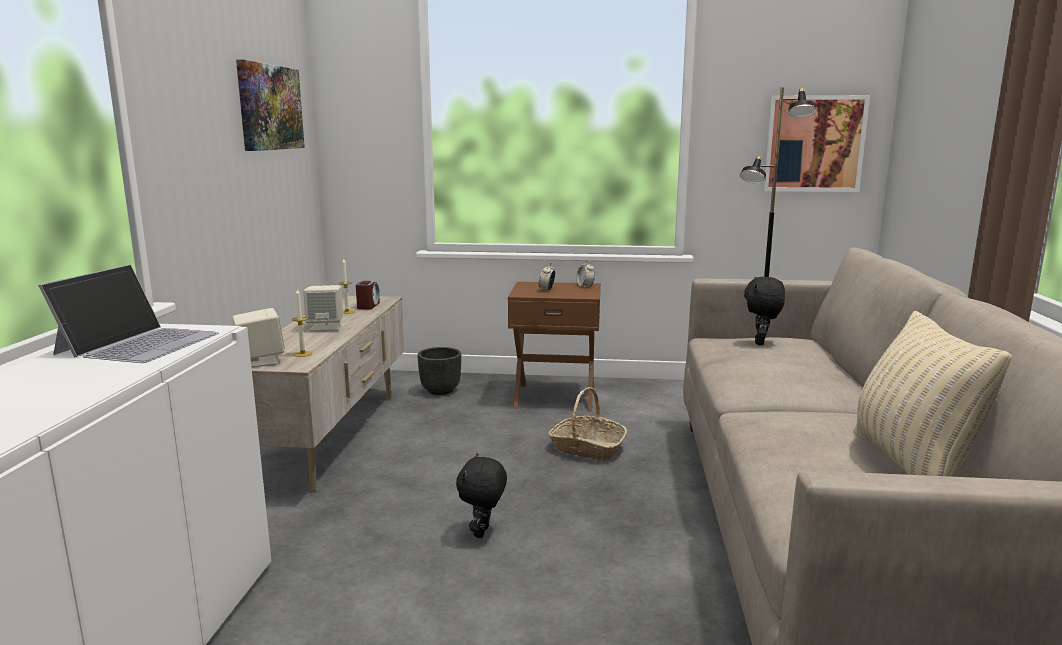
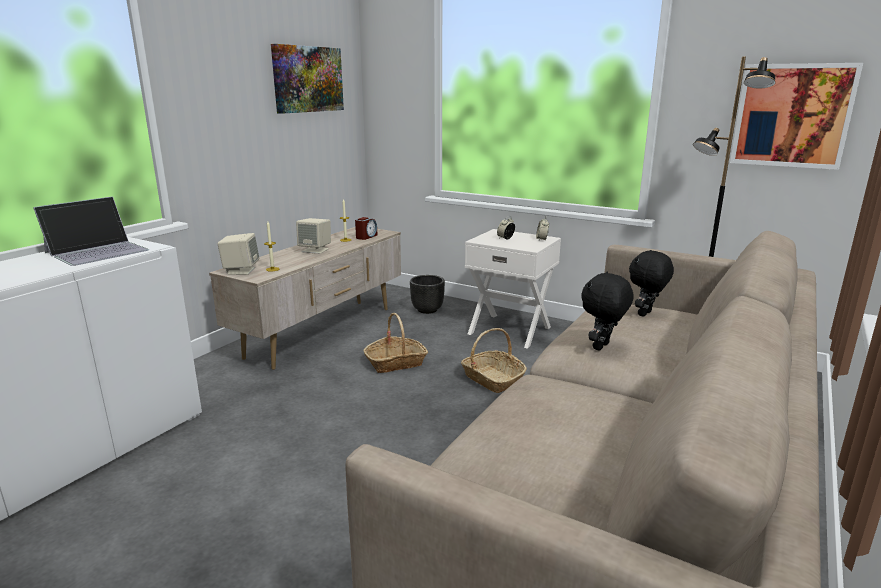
camera: 25 degrees right, 5 degrees up
black plush toy [456,453,507,538] -> black plush toy moved to [581,272,634,351]
brown nightstand [508,282,601,412] -> white nightstand [465,229,561,349]
beige pillow [853,311,1012,477] -> none
none -> basket [364,313,428,373]

